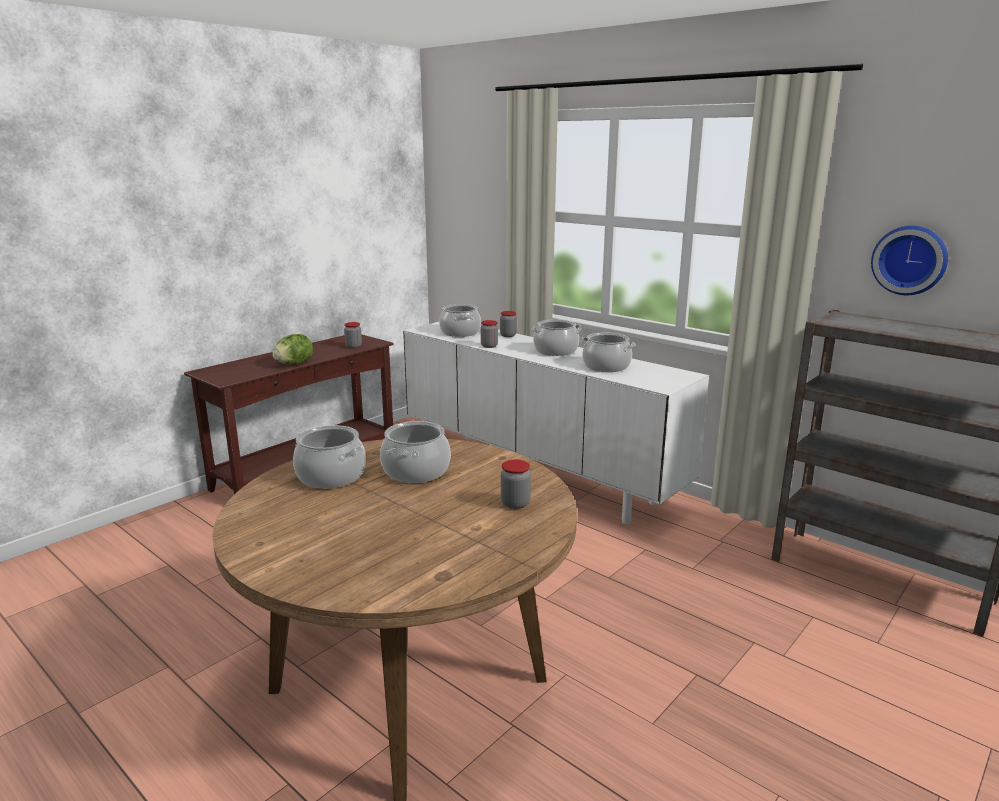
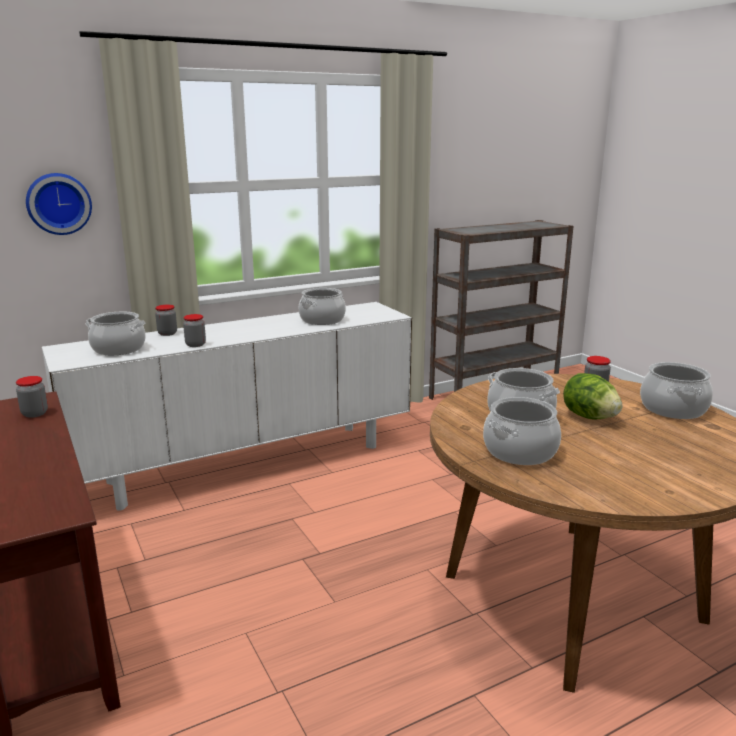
camera: 70 degrees left, 0 degrees up
lettuce [272,334,313,365] -> lettuce moved to [563,373,622,420]
cooking pot [531,319,582,356] -> cooking pot moved to [640,362,713,419]
wall clock [871,226,948,295] -> wall clock moved to [26,173,92,235]

